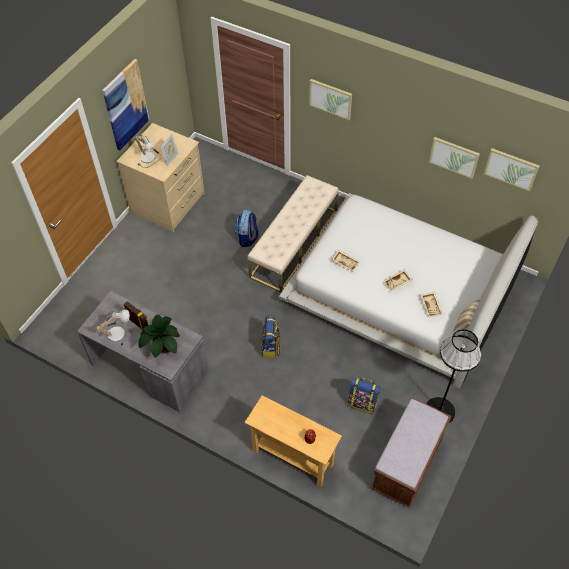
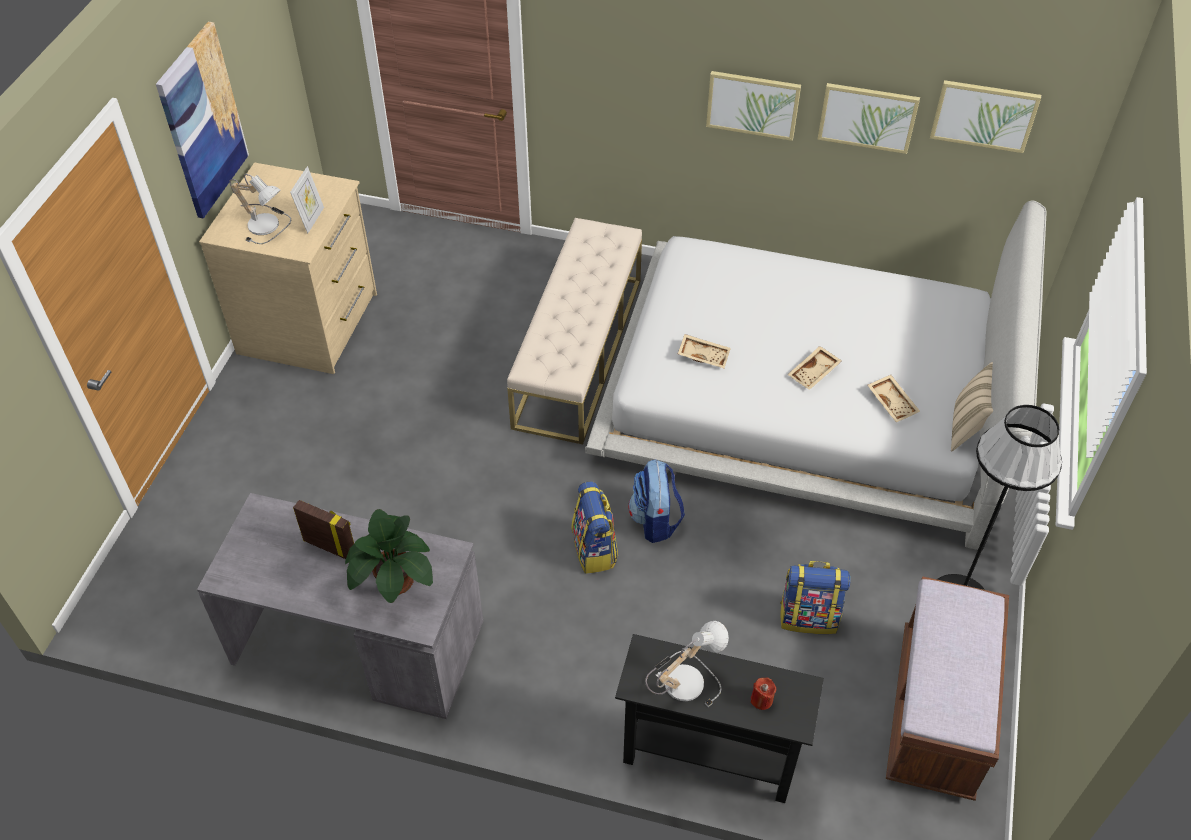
camera: 15 degrees left, 5 degrees down
table lamp [95,309,131,346] -> table lamp moved to [645,621,729,707]
backpack [235,210,258,247] -> backpack moved to [628,460,685,543]
beige console table [245,395,342,487] -> black console table [615,634,824,803]
picture [309,79,352,120] -> picture moved to [706,71,801,141]

